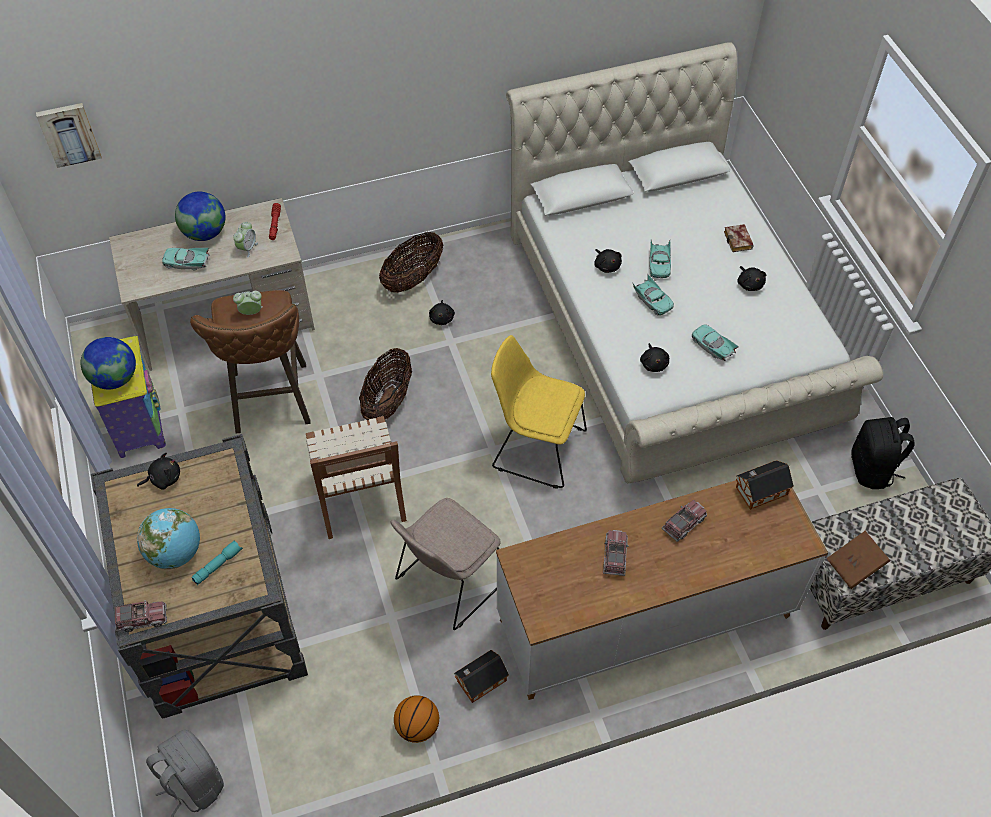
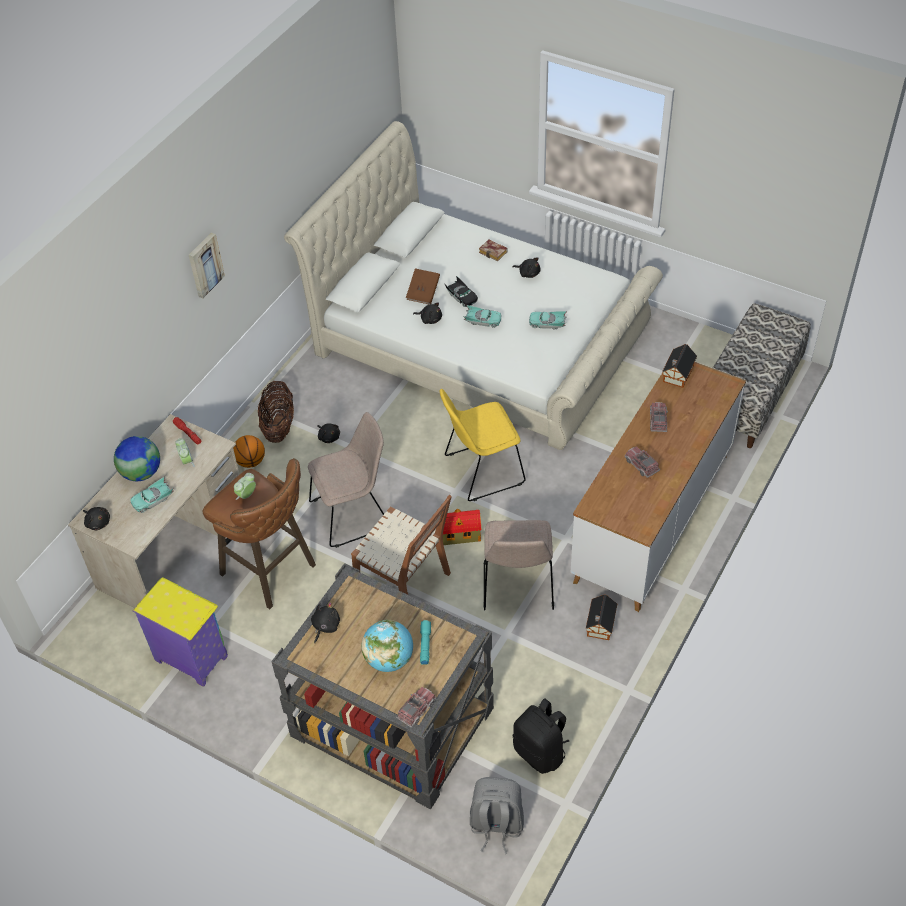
camera: 40 degrees left, 5 degrees down
picture [36,103,102,168] -> picture moved to [189,233,225,298]
globe [81,337,136,389] -> none
basket [359,348,412,421] -> beige chair [308,412,384,548]
basketball [394,695,439,743] -> basketball moved to [233,435,265,468]
black plush toy [640,343,669,372] -> black plush toy moved to [83,507,110,530]
turquoise toy car [649,241,671,278] -> black toy car [444,276,478,307]
brown book [827,531,890,589] -> brown book moved to [406,268,440,305]
black backpack [851,417,915,489] -> black backpack moved to [513,698,569,774]
none -> toy house [443,509,481,545]

